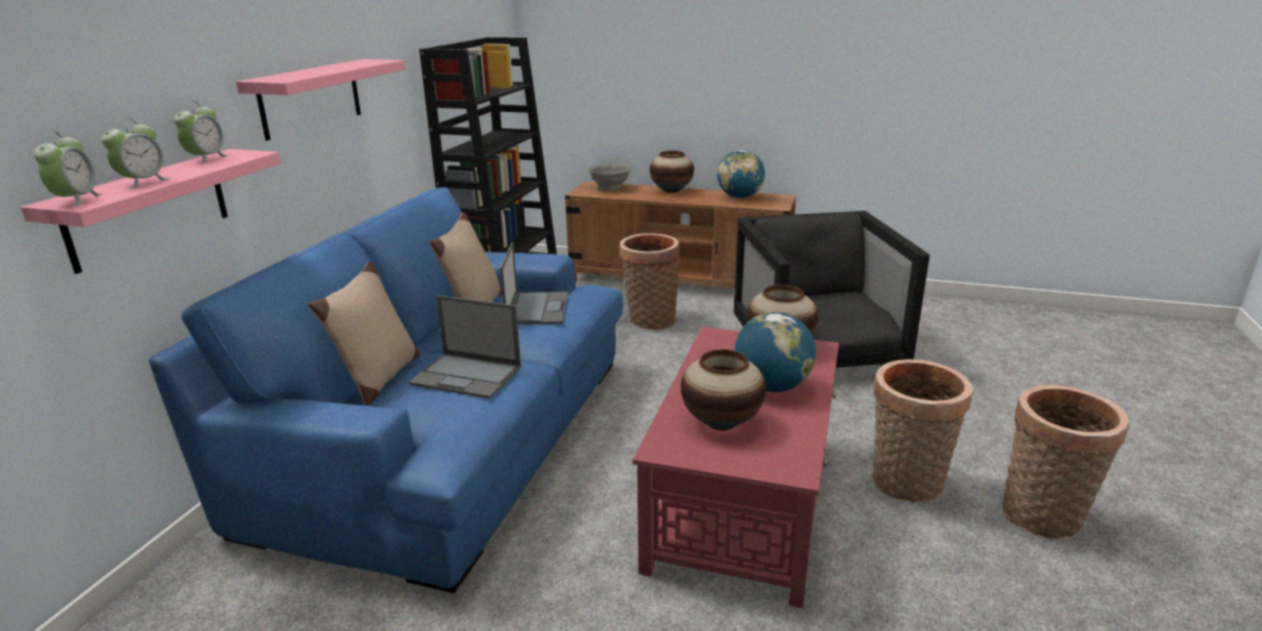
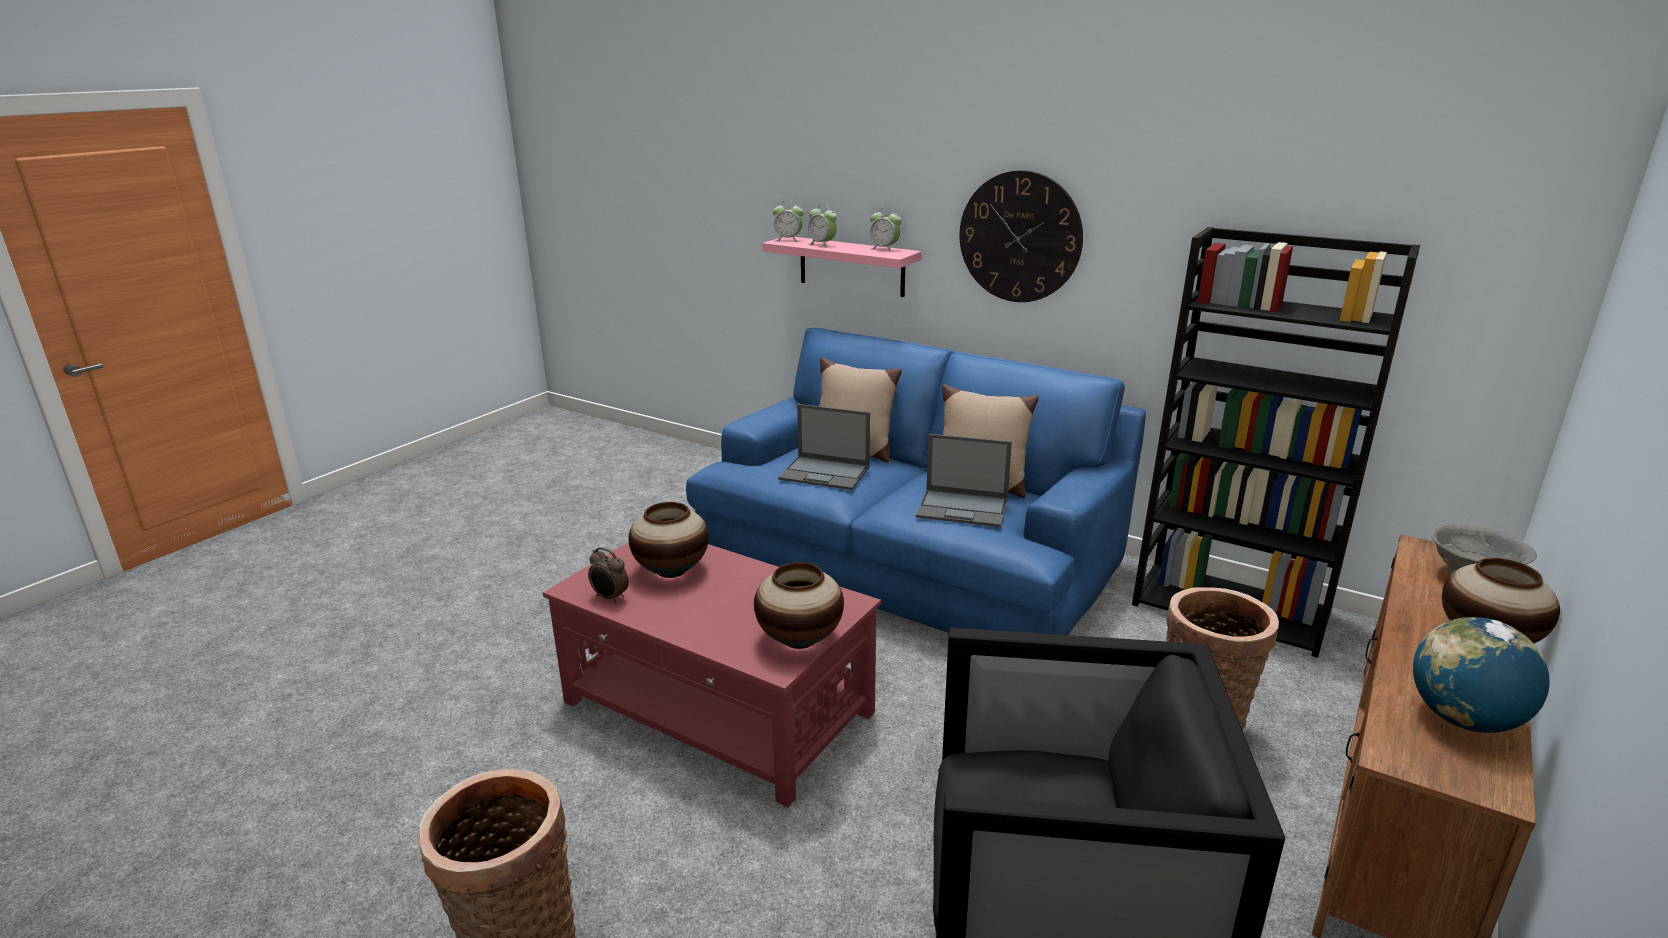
camera: 105 degrees right, 0 degrees up
pink shelf [236,59,406,141] -> wall clock [959,170,1083,302]
laptop [409,295,521,399] -> laptop turned 105 degrees counterclockwise [778,404,870,490]
globe [735,312,816,392] -> none
basket [872,359,973,503] -> none
none -> alarm clock [588,547,629,603]

